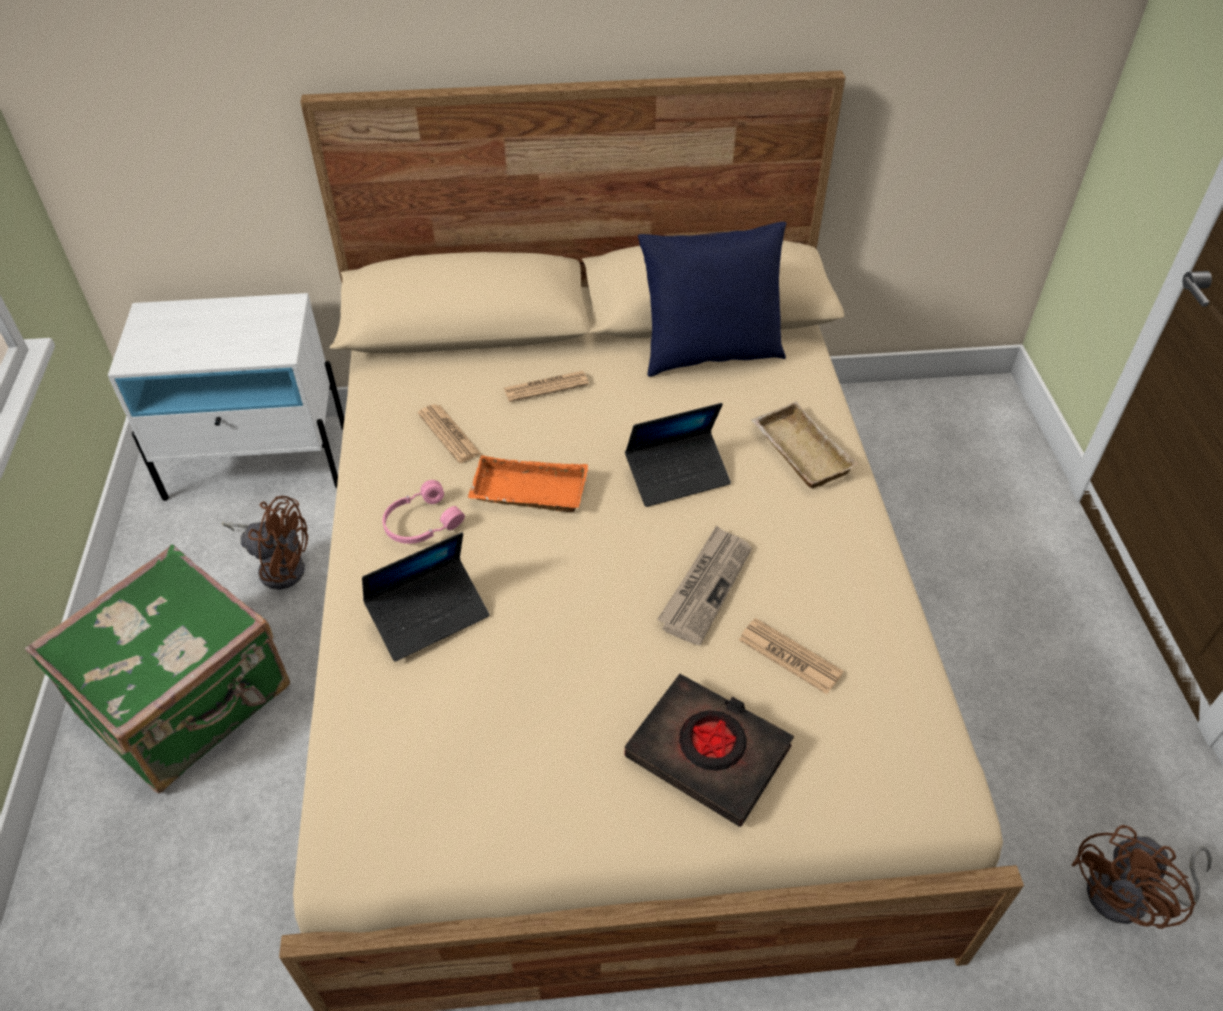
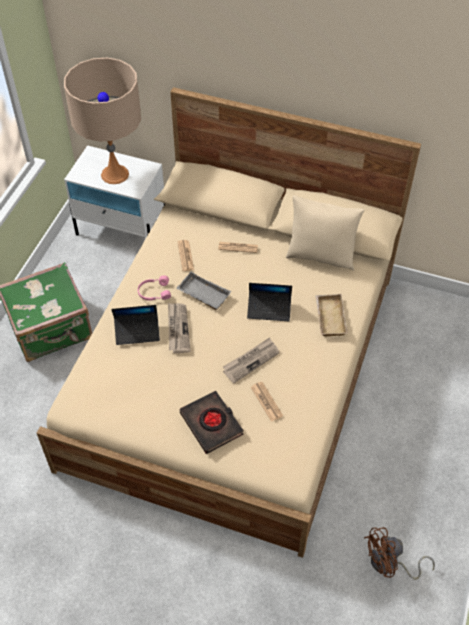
camera: 25 degrees right, 5 degrees up
brown fan [222,496,308,590] -> none
orange tray [468,455,588,512] -> grey tray [176,272,231,310]
blue pillow [638,221,786,377] -> beige pillow [286,195,364,271]
none -> beige table lamp [64,58,141,184]
none -> newspaper [168,303,191,353]

